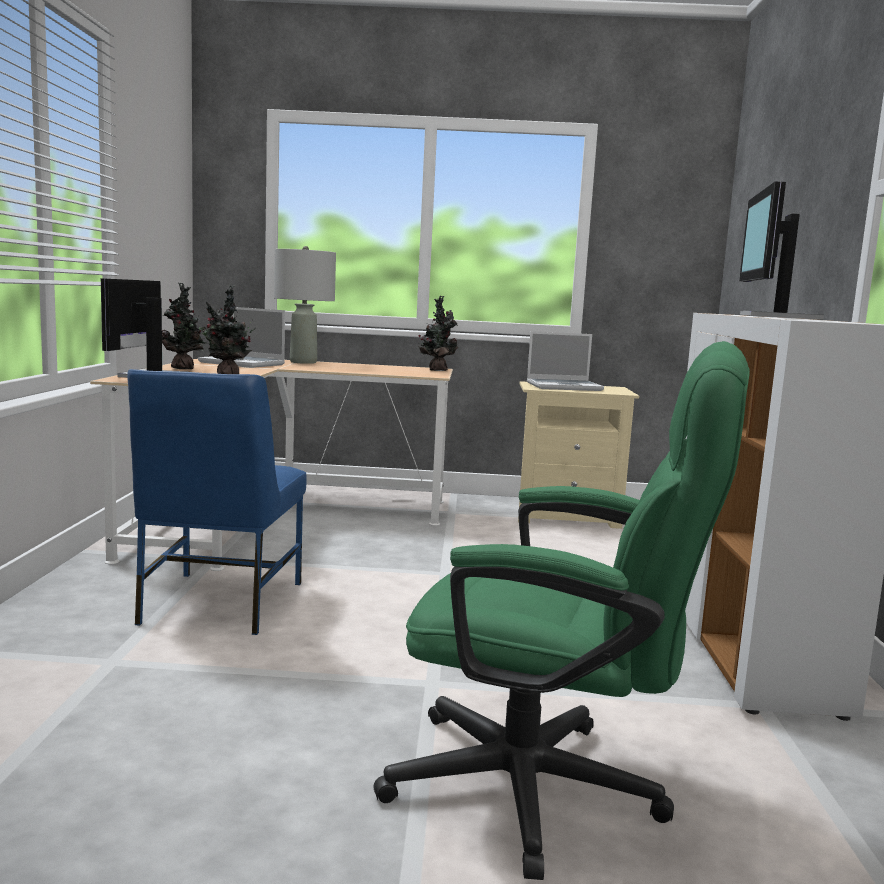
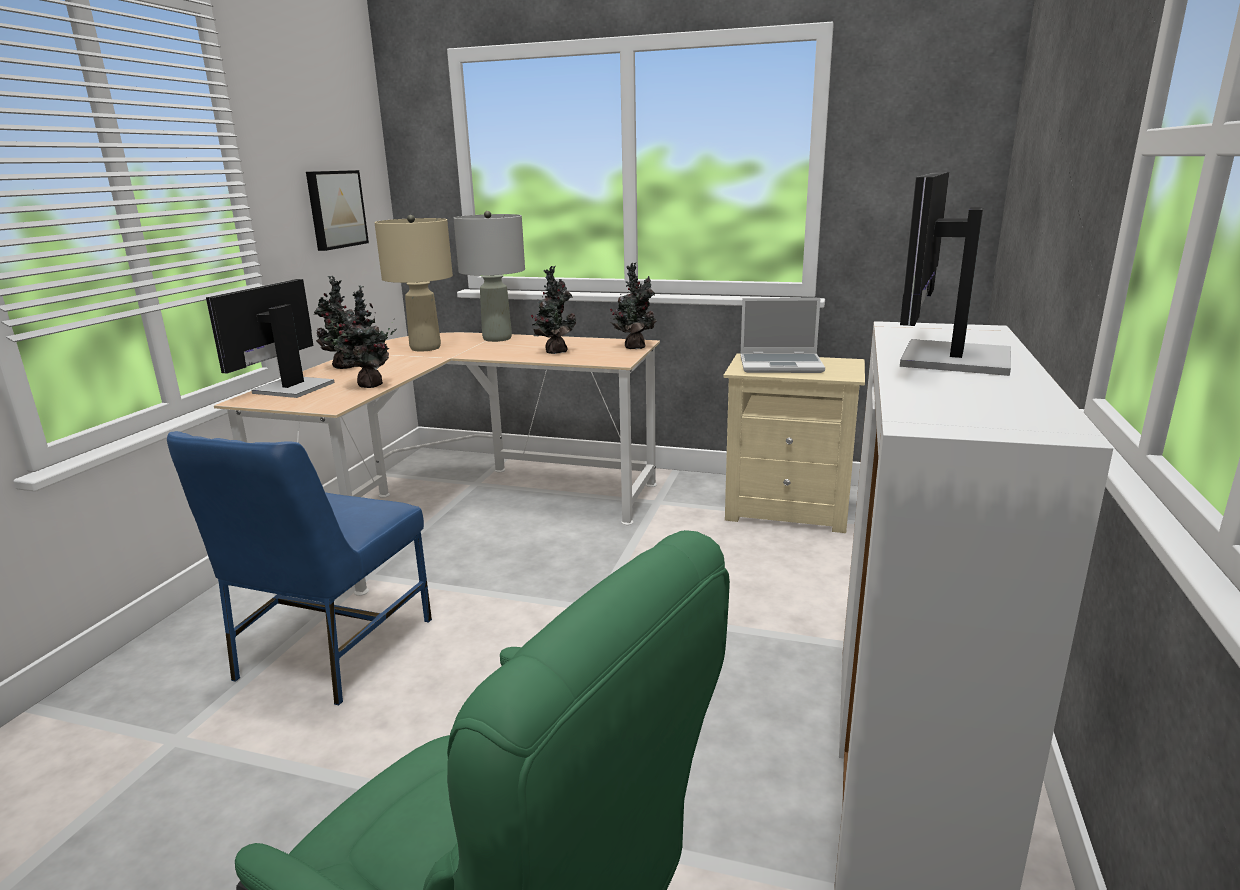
camera: 15 degrees right, 10 degrees up
laptop [198,307,285,368] -> beige table lamp [374,215,453,351]
none -> picture [306,170,369,251]
none -> potted plant [531,266,576,354]

